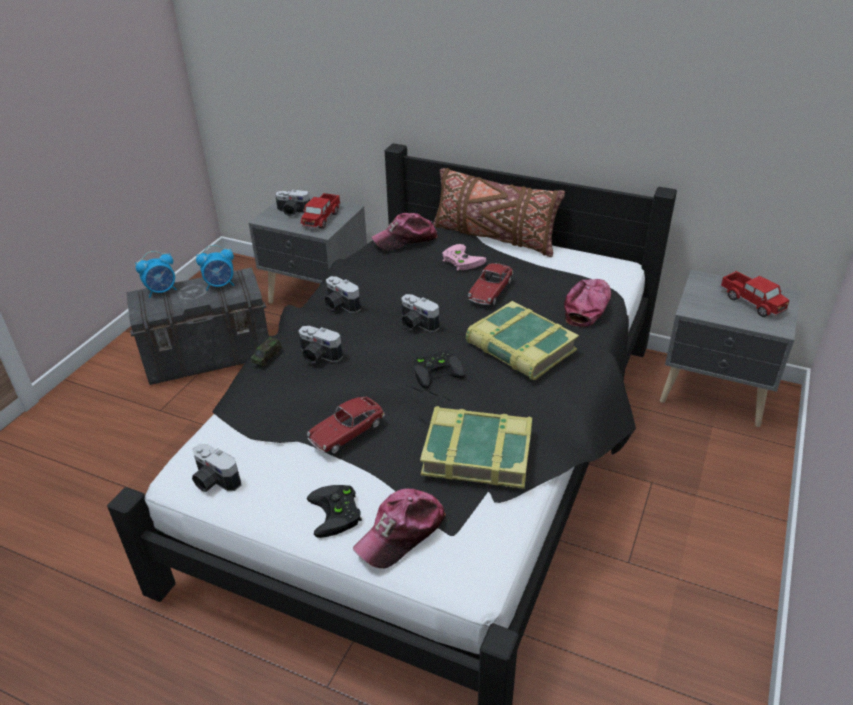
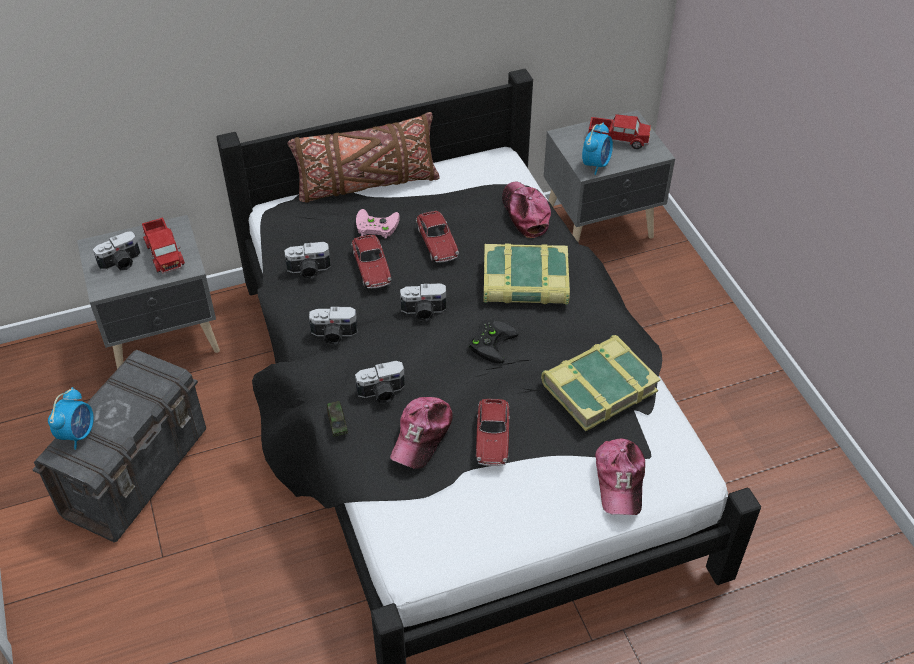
camera: 45 degrees left, 10 degrees up
camera [192,444,241,492] -> camera moved to [285,242,331,279]
alarm clock [196,245,234,291] -> alarm clock moved to [582,123,613,175]
black game controller [307,485,362,538] -> none
cap [371,213,438,250] -> cap moved to [390,397,453,469]
none -> toy car [351,235,391,288]

